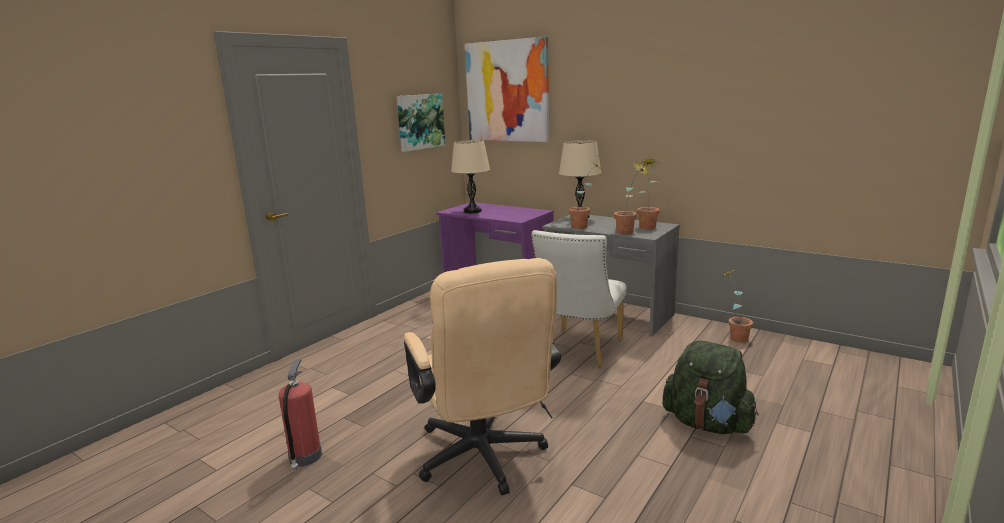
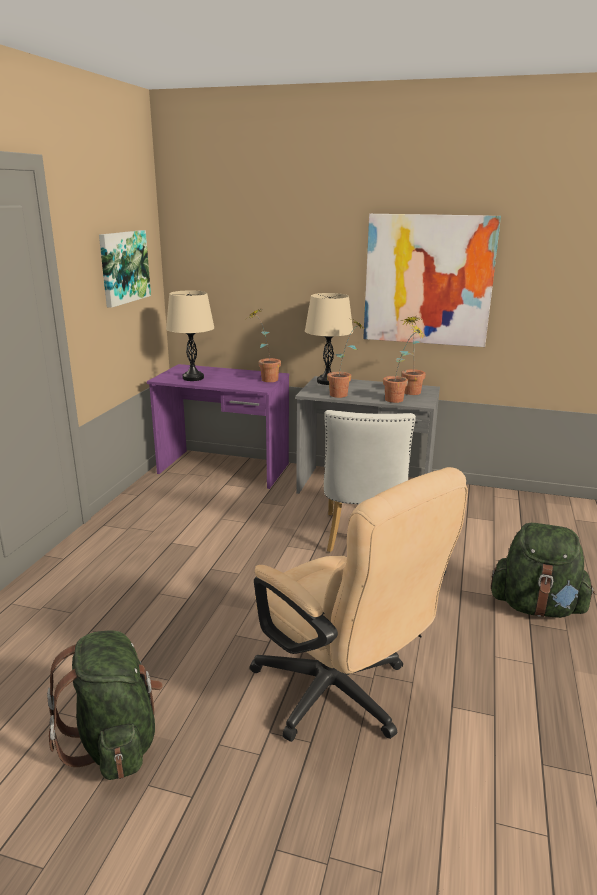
camera: 20 degrees left, 5 degrees up
fire extinguisher [279,359,322,473] -> green backpack [47,631,163,780]
picture [465,36,549,142] -> picture moved to [363,214,501,347]
potted plant [721,270,753,343] -> potted plant moved to [248,309,281,382]

